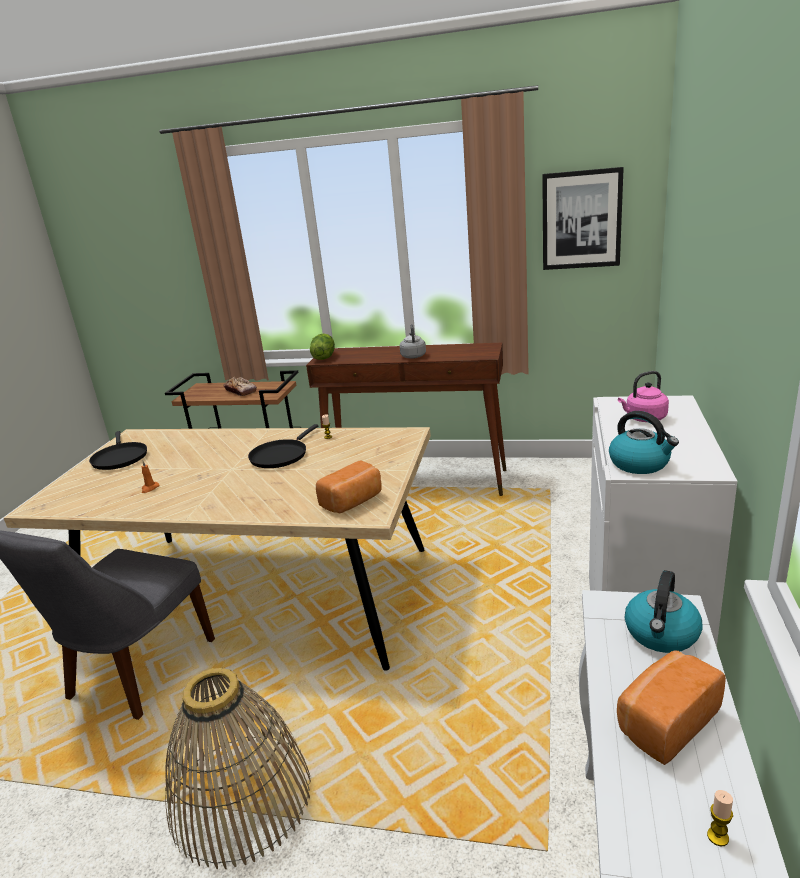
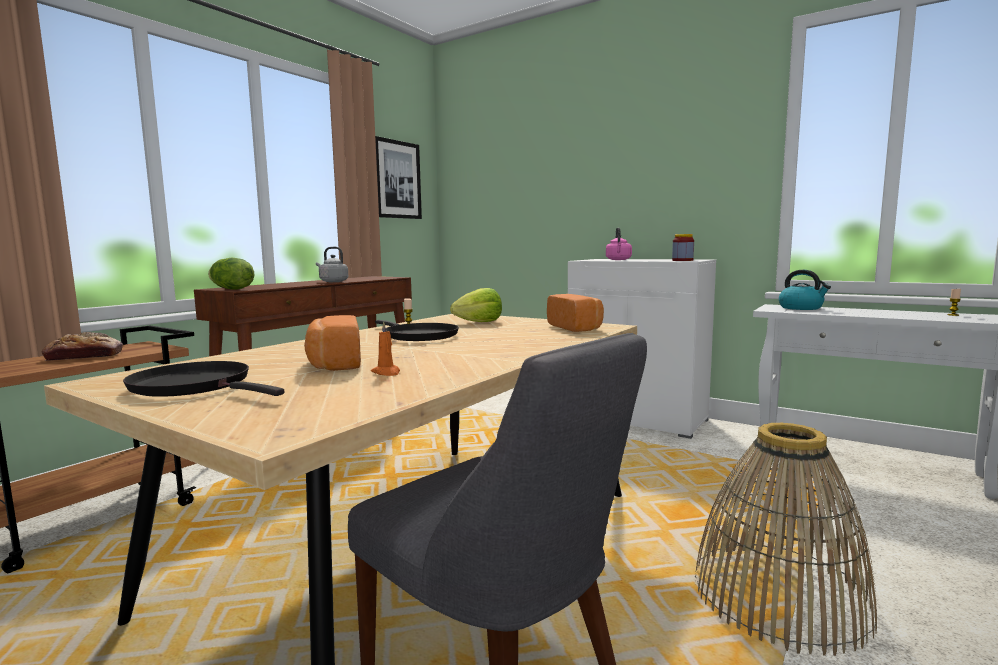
camera: 70 degrees left, 15 degrees down
black frying pan [89,431,147,470] -> black frying pan turned 150 degrees counterclockwise [123,361,284,397]
kettle [609,411,679,474] -> jar [672,234,694,261]
bread [617,650,726,765] -> bread moved to [304,315,361,371]
none -> lettuce [450,288,502,322]

